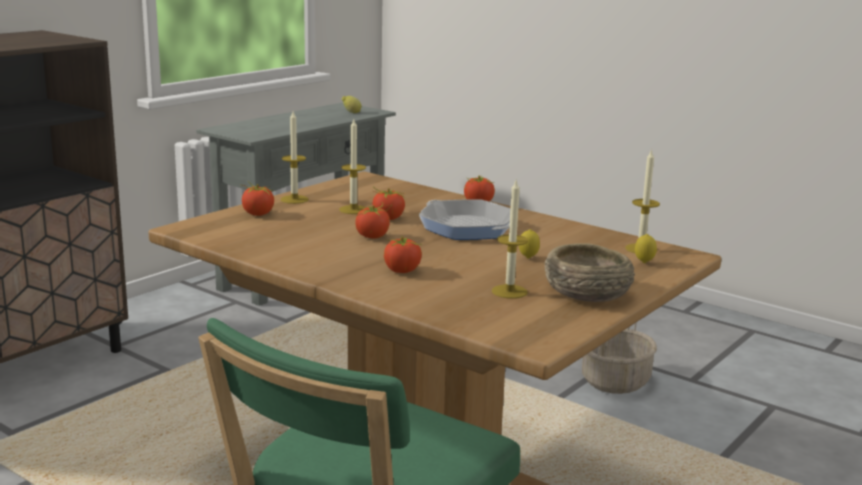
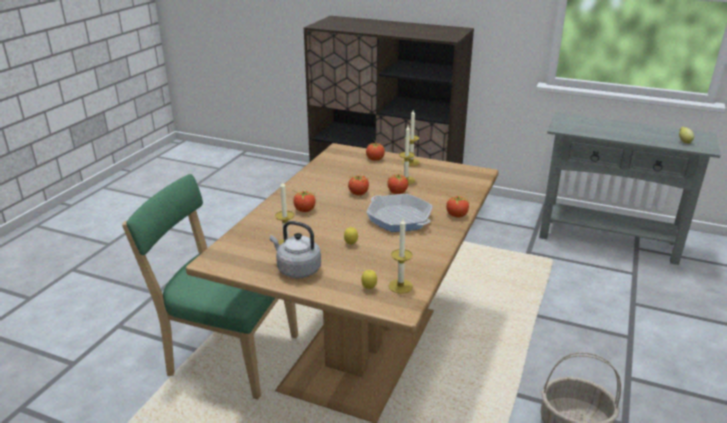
camera: 75 degrees right, 10 degrees up
frying pan [419,199,511,240] -> frying pan turned 105 degrees clockwise [366,194,433,232]
beige bowl [545,243,635,302] -> grey kettle [270,221,321,278]

